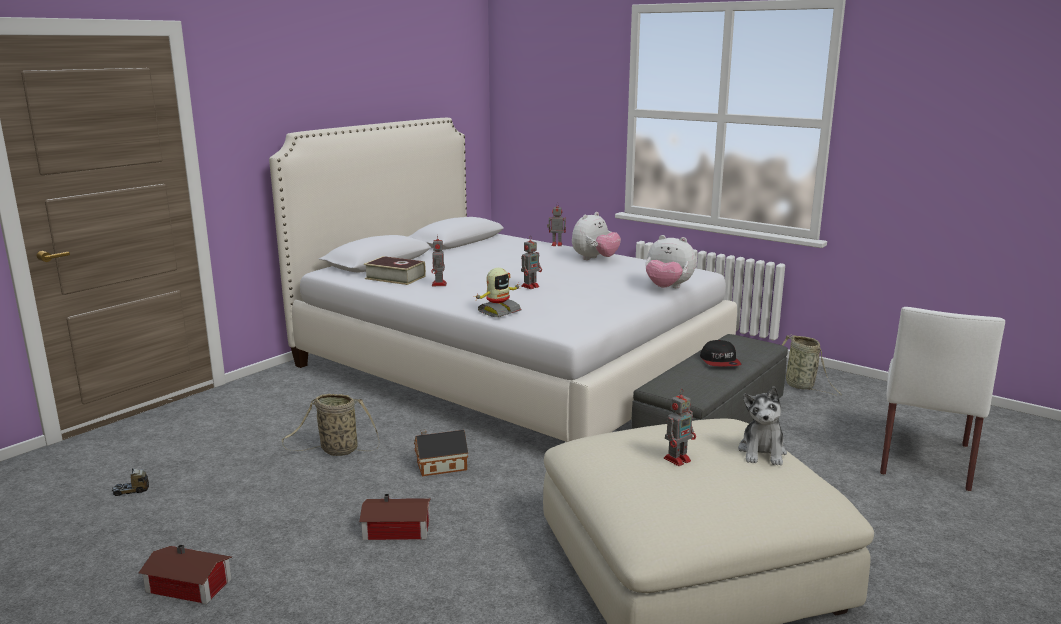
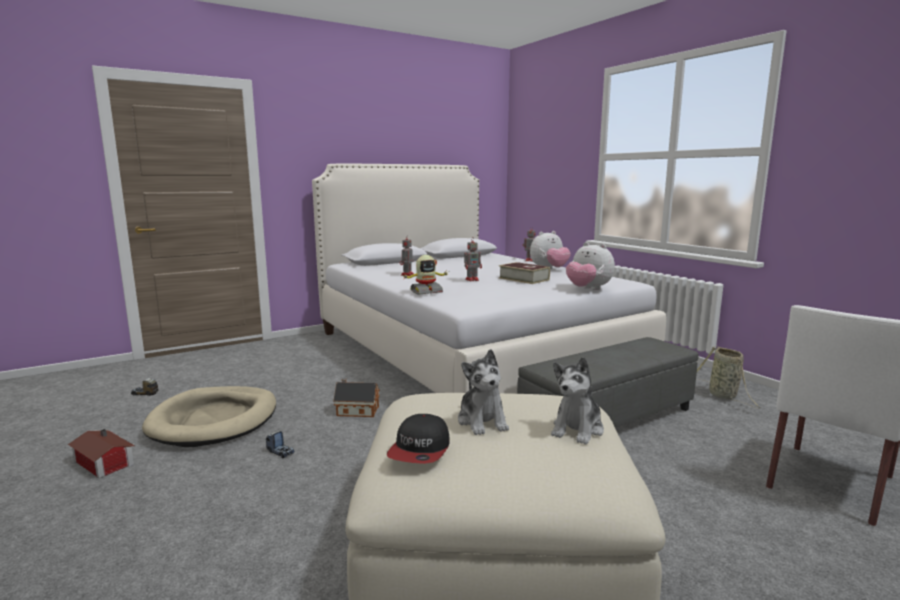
camera: 20 degrees right, 5 degrees down
basket [282,394,379,456] -> none
toy house [359,494,431,540] -> toy truck [266,431,294,458]
book [364,256,426,285] -> book moved to [498,262,550,284]
toy robot [664,389,696,466] -> plush toy [458,349,509,435]
cap [700,340,741,366] -> cap moved to [387,414,450,464]
none -> beige dog bed [142,386,276,447]

